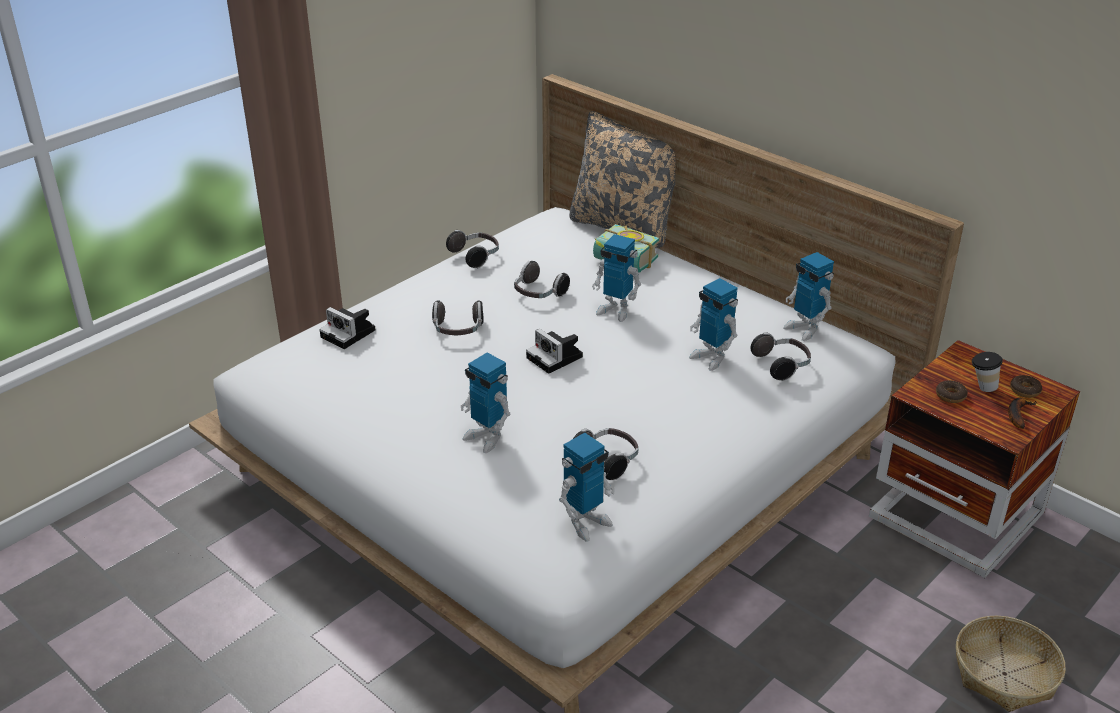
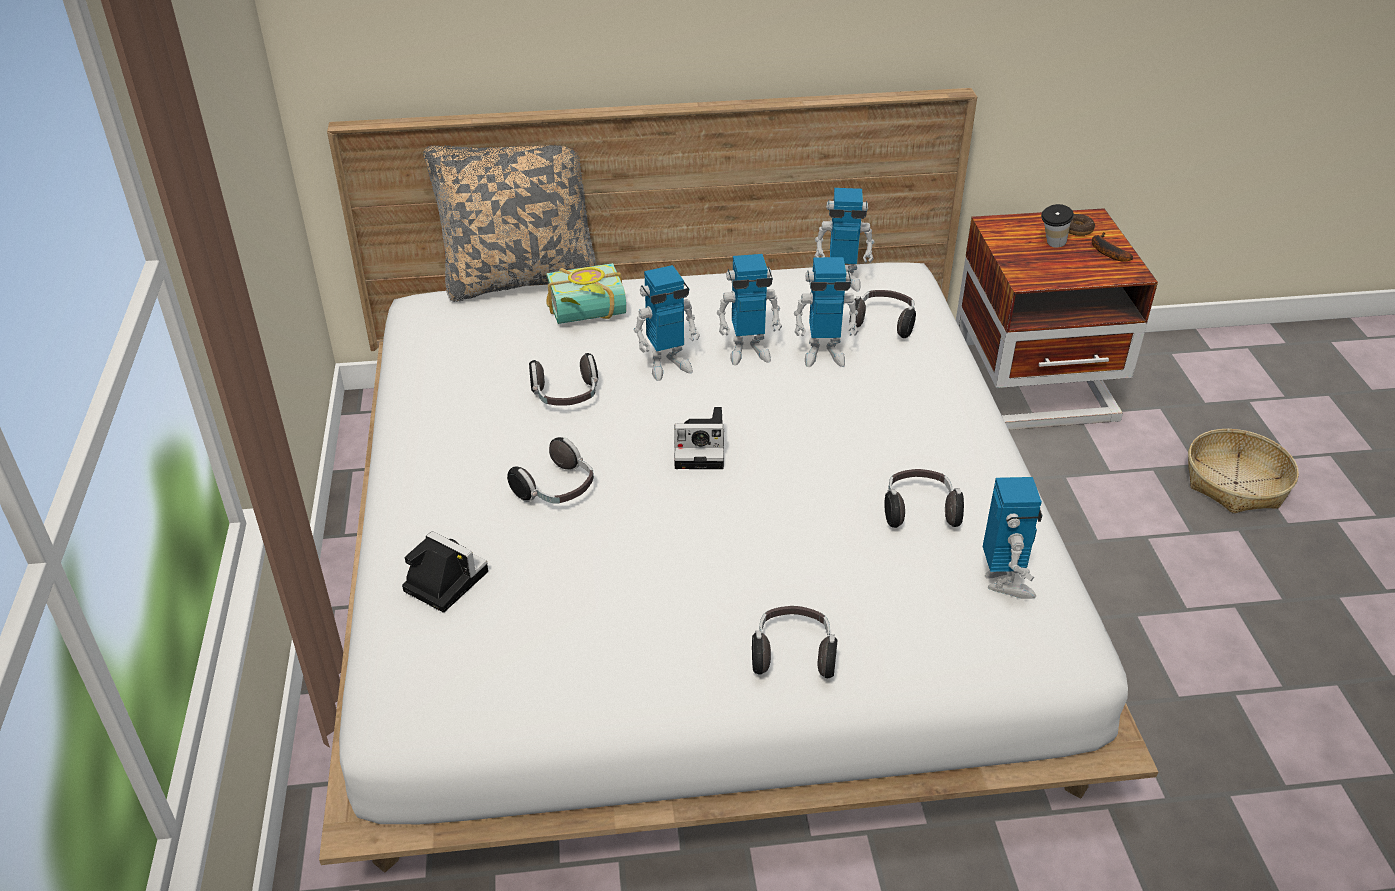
camera: 50 degrees left, 5 degrees up
camera [319,307,375,349] -> camera turned 135 degrees counterclockwise [402,531,488,612]
headphones [446,230,499,268] -> headphones moved to [752,606,837,678]
toy robot [461,353,510,453] -> toy robot moved to [717,254,782,366]
donut [936,380,968,403] -> none

